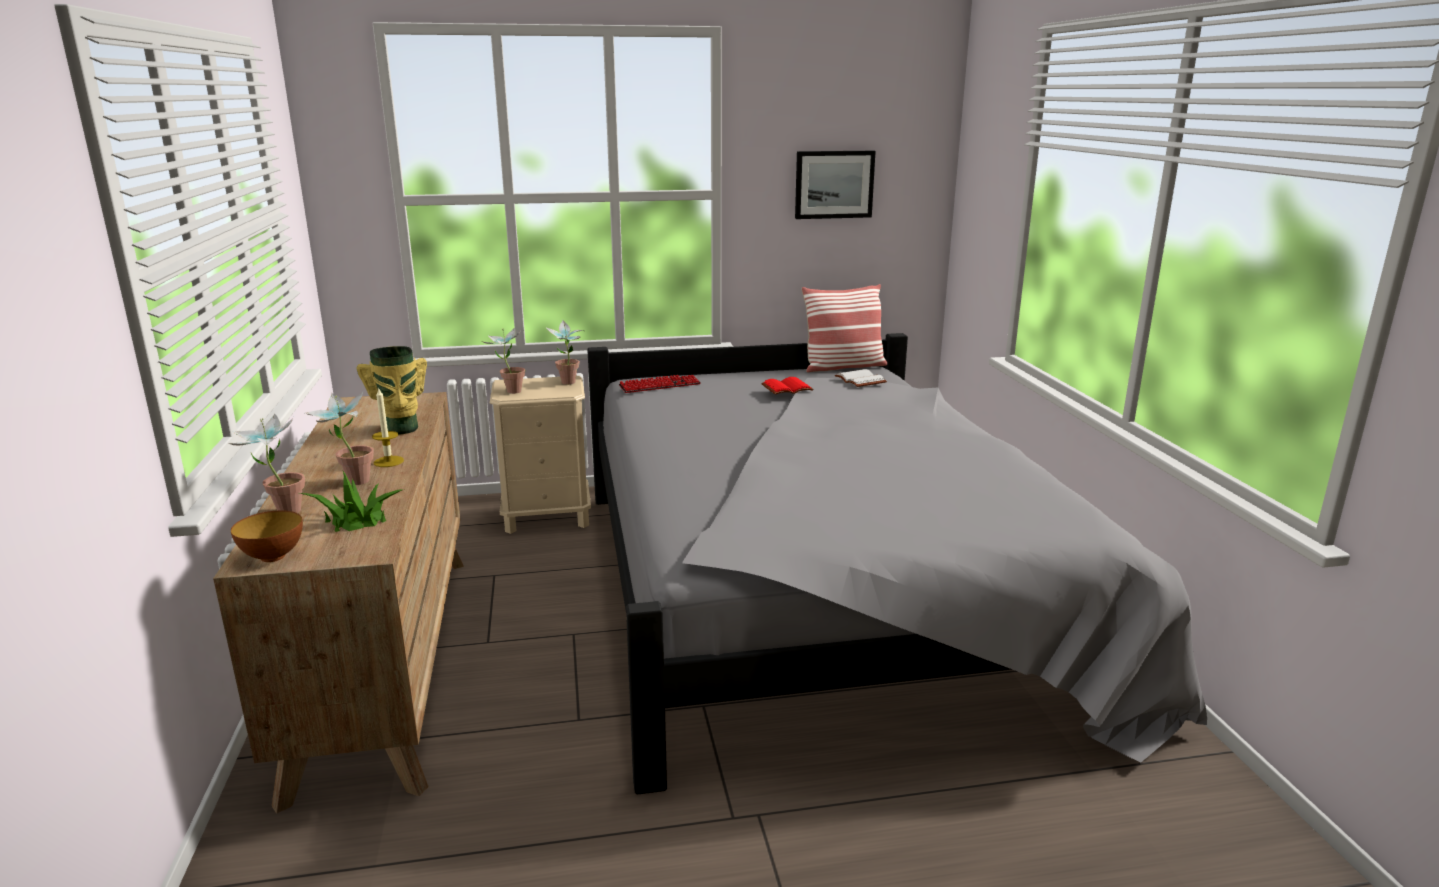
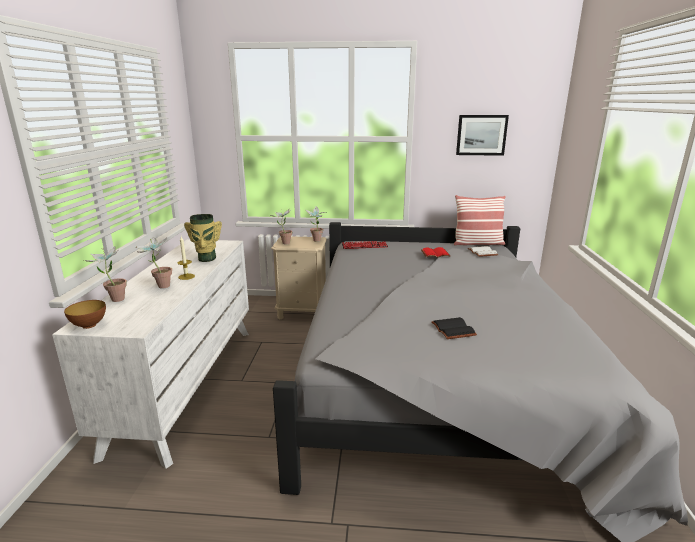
camera: 15 degrees right, 0 degrees up
brown dresser [213,392,464,813] -> white dresser [52,239,249,469]
potted plant [300,471,404,532] -> none
none -> black book [431,317,477,339]

